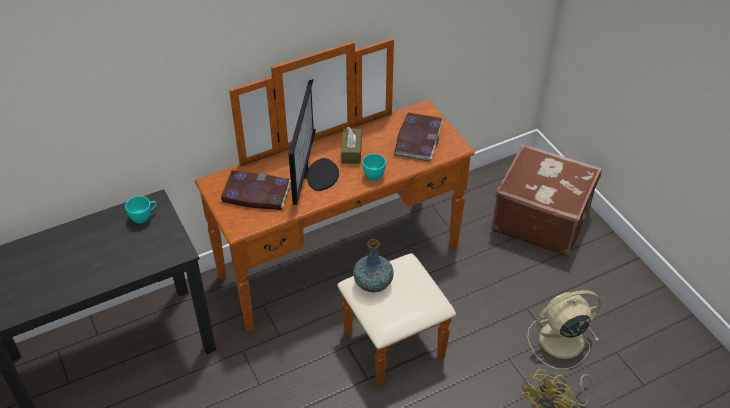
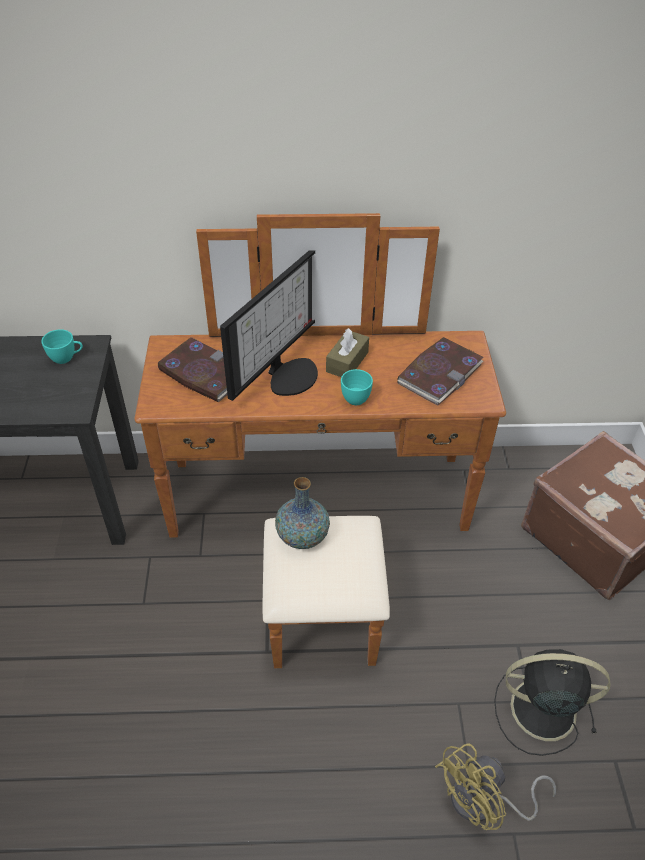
camera: 25 degrees right, 0 degrees up
beige fan [527,290,601,370] -> black fan [494,649,611,756]

